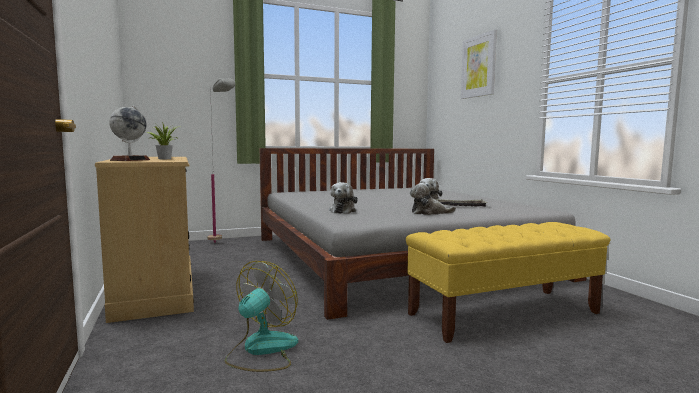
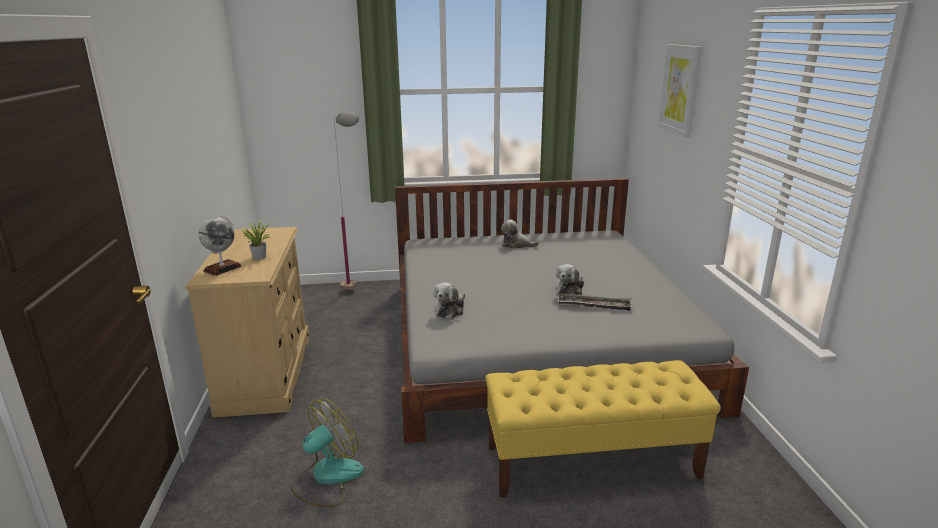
camera: 15 degrees right, 15 degrees up
plush toy [410,183,456,215] -> plush toy moved to [501,219,539,249]

